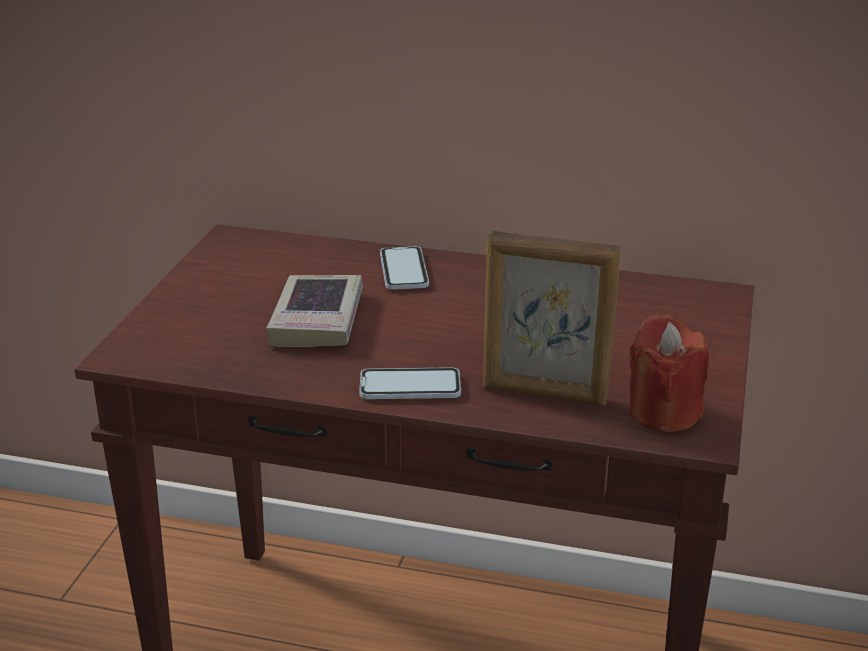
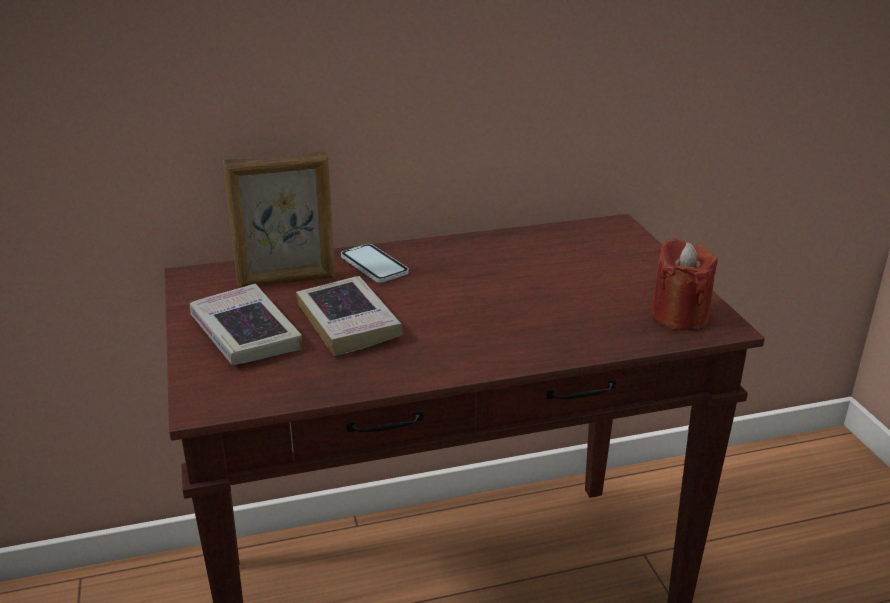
camera: 30 degrees left, 0 degrees up
phone [359,367,461,399] -> none
picture frame [483,231,621,406] -> picture frame moved to [223,151,335,288]
none -> book [190,284,302,365]

